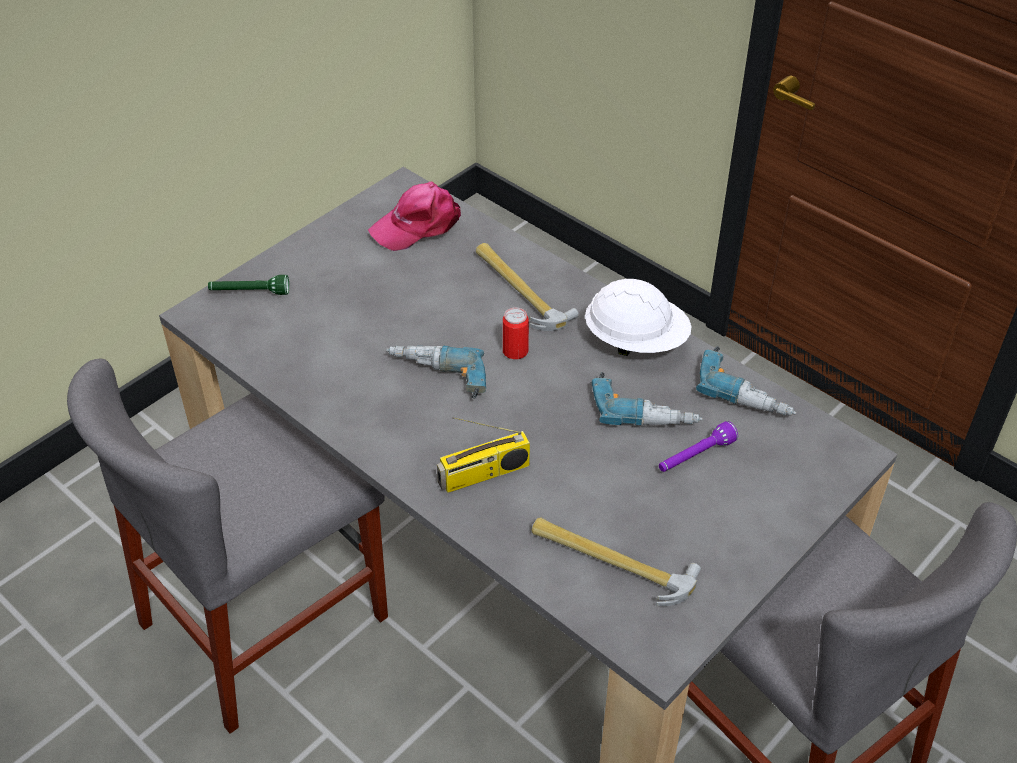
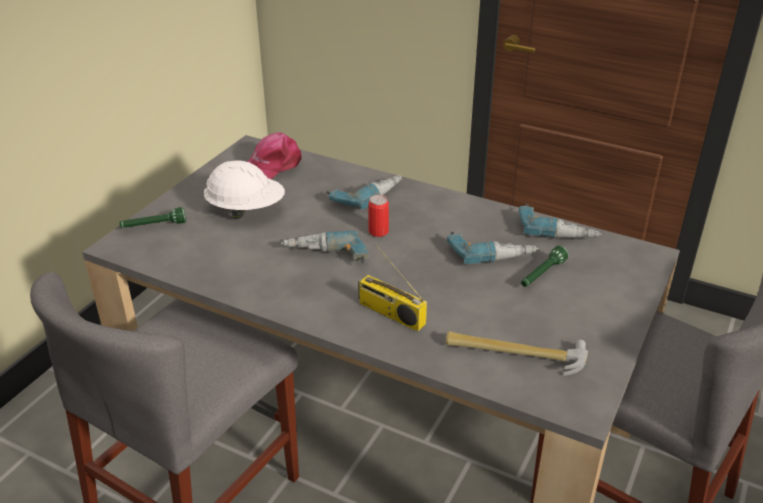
camera: 15 degrees left, 10 degrees down
radio [437,417,530,493] -> radio turned 75 degrees clockwise [358,244,427,332]
hammer [476,243,579,331] -> power drill [326,175,402,210]
white hard hat [585,279,692,356] -> white hard hat moved to [204,160,285,218]
purple flashlight [659,421,738,472] -> green flashlight [521,246,569,287]

